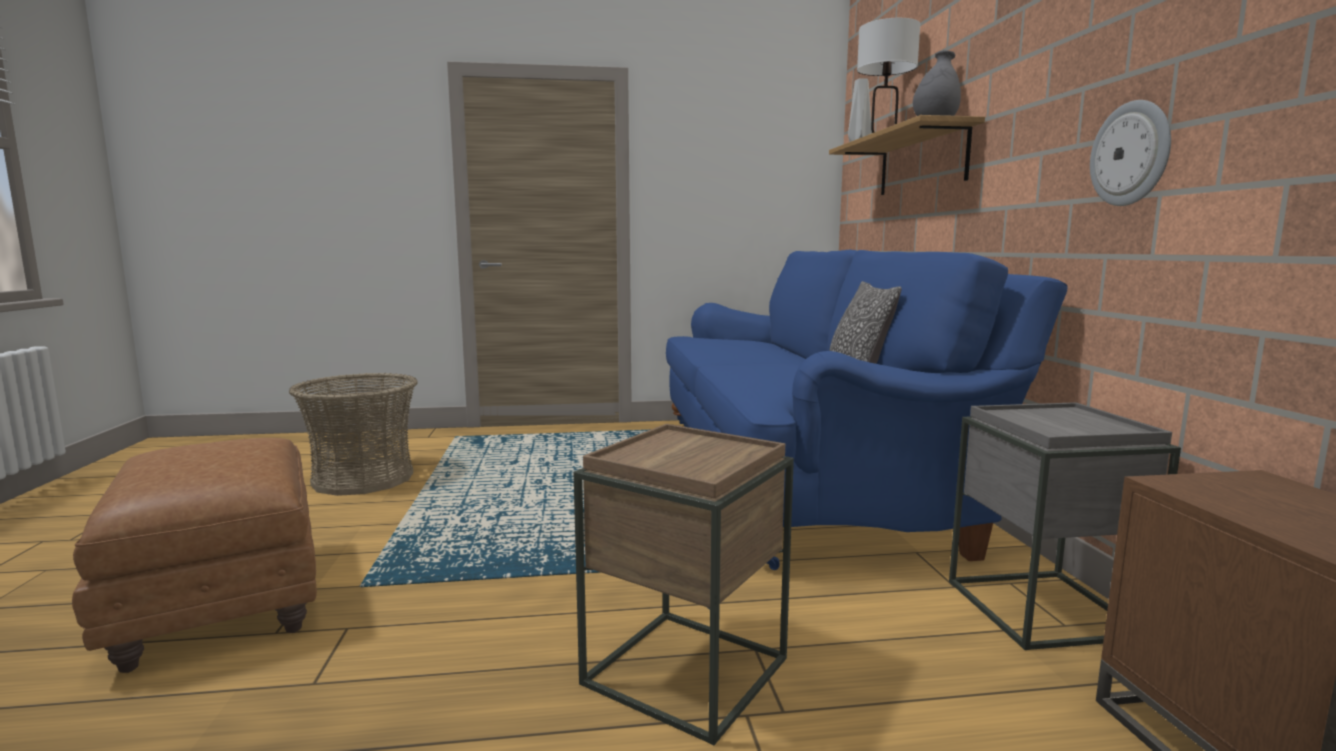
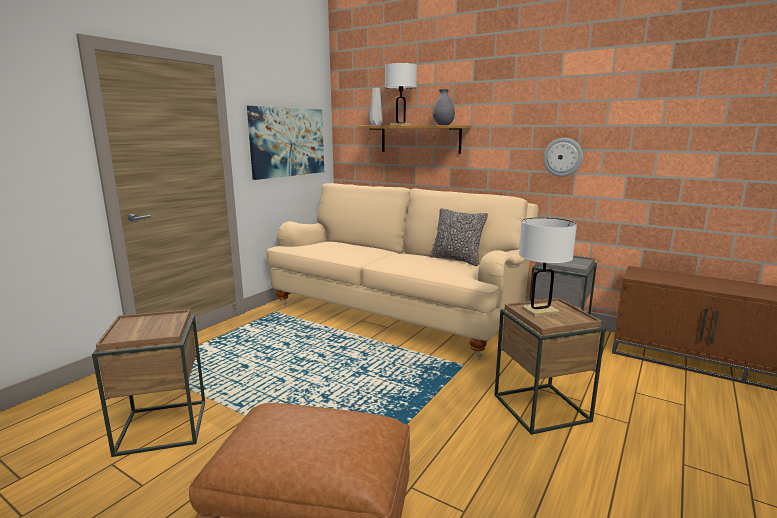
camera: 50 degrees left, 5 degrees up
basket [289,373,418,496] -> brown side table [92,309,205,457]
blue sofa [666,250,1067,570] -> beige sofa [266,183,539,358]
none -> picture [247,106,324,180]
none -> white table lamp [519,218,577,317]

